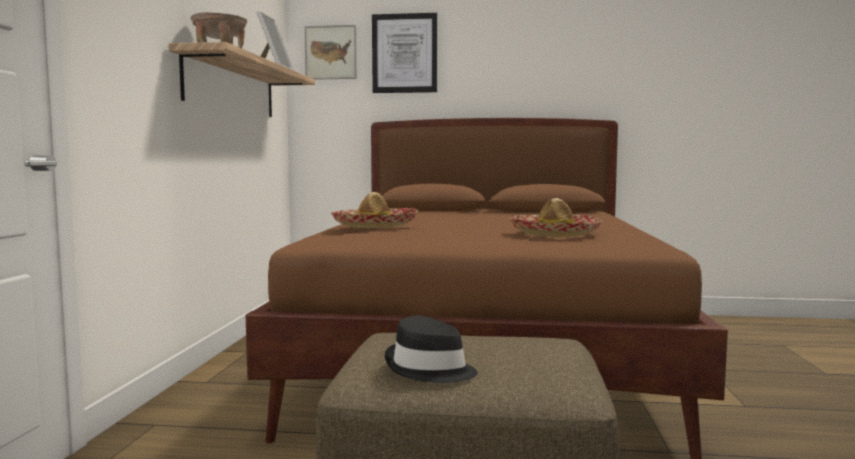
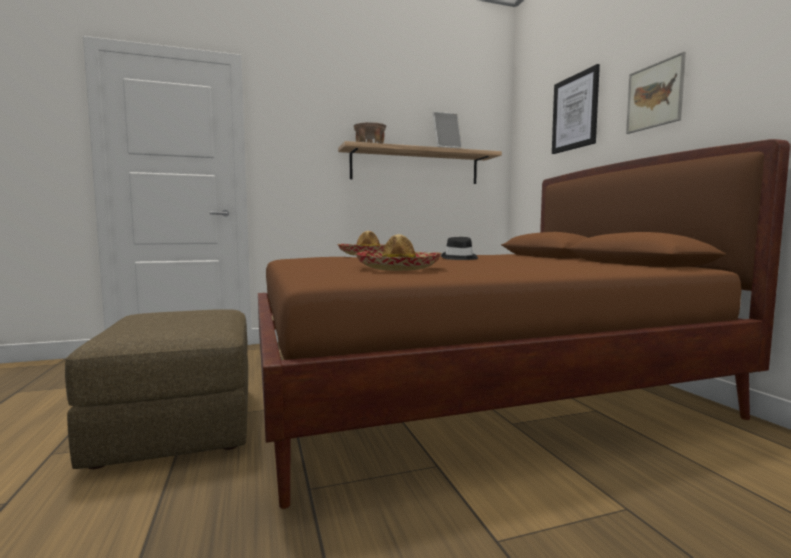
camera: 65 degrees right, 0 degrees up
picture [304,25,357,79] -> picture moved to [626,52,686,134]
black hat [385,316,478,383] -> black hat moved to [441,237,478,260]

